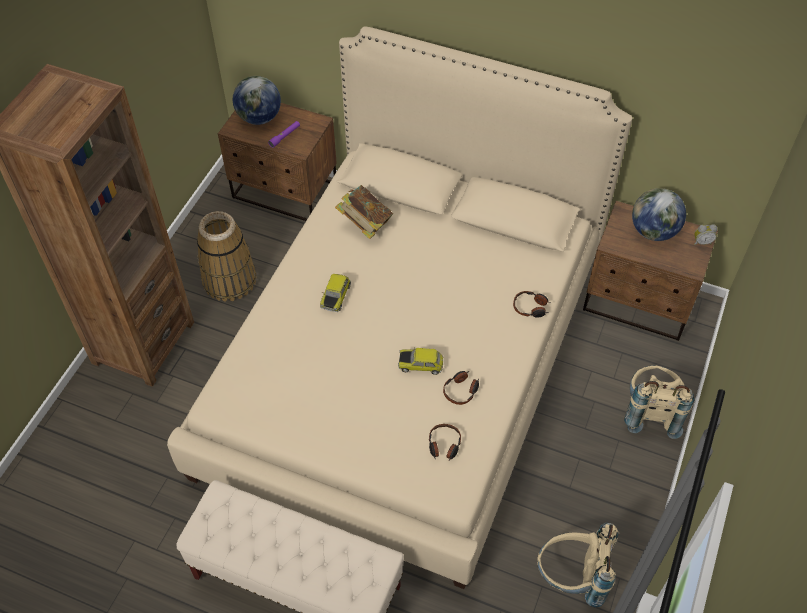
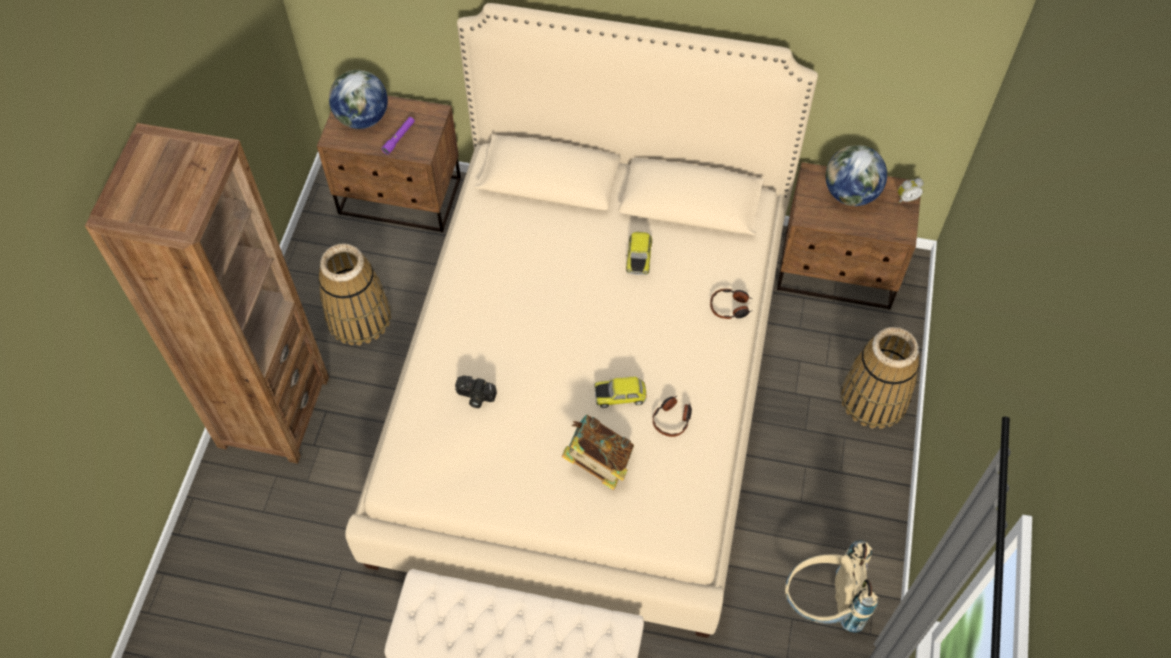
camera: 10 degrees left, 5 degrees up
toy car [320,274,351,312] -> toy car moved to [626,231,652,275]
book [335,185,393,239] -> book moved to [562,415,634,490]
headphones [429,424,461,461] -> none
beige backpack [624,365,694,439] -> basket [841,327,919,429]
none -> camera [455,375,497,408]

